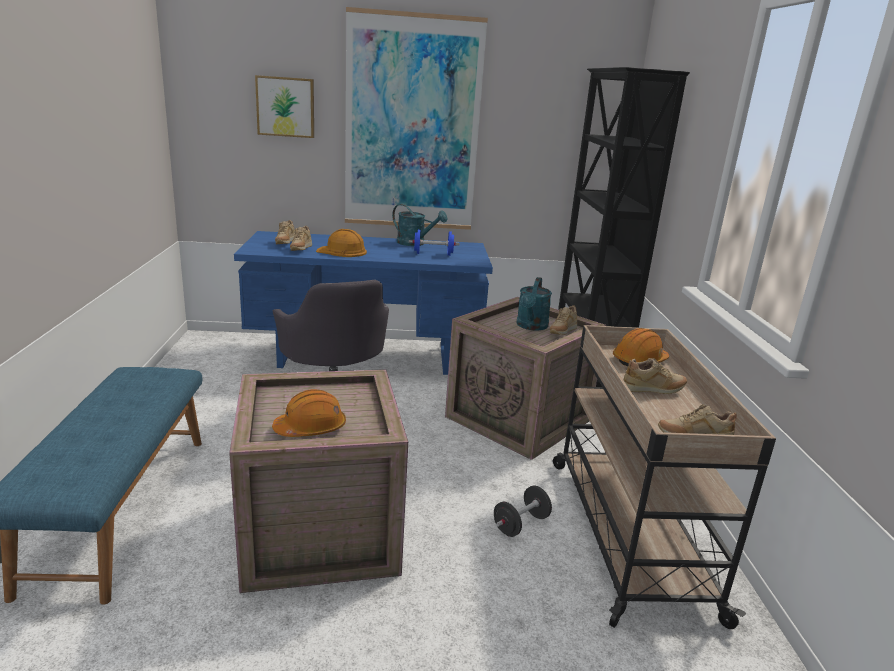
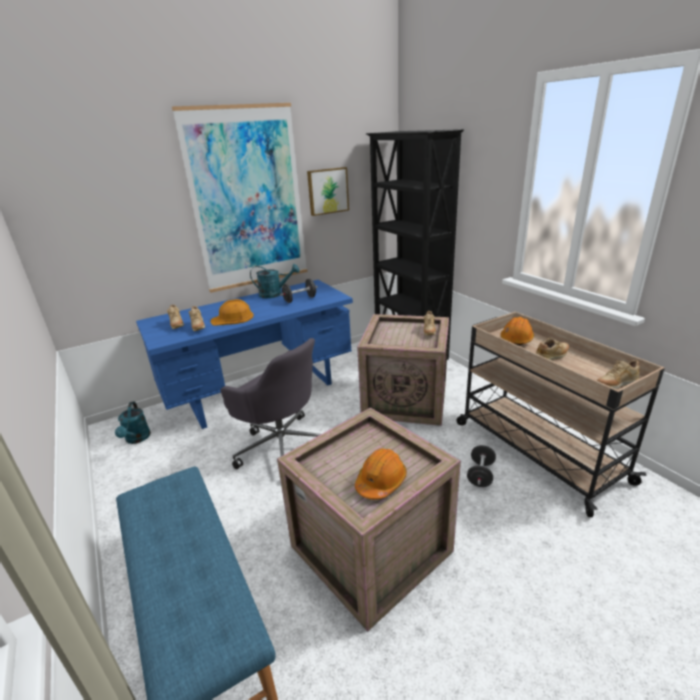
camera: 25 degrees left, 5 degrees up
picture [255,75,314,138] -> picture moved to [307,167,349,216]
blue dumbbell [409,230,460,256] -> black dumbbell [280,279,318,303]
turquoise watering can [516,277,552,330] -> turquoise watering can moved to [115,402,151,444]

